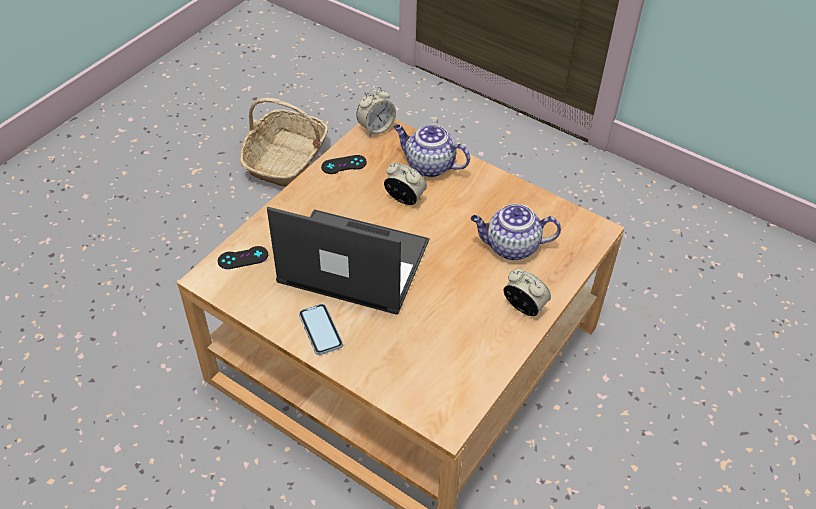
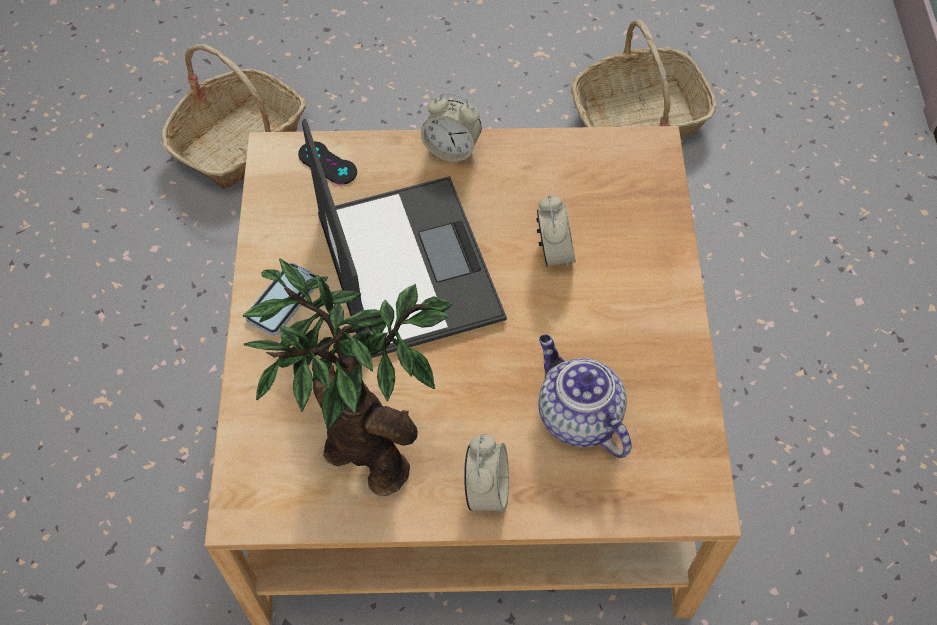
camera: 55 degrees right, 10 degrees up
black game controller [321,155,367,174] -> none
alarm clock [356,86,396,136] -> alarm clock moved to [421,93,482,162]
teapot [394,124,470,178] -> none
none -> basket [161,44,306,189]
none -> potted plant [242,259,452,496]

